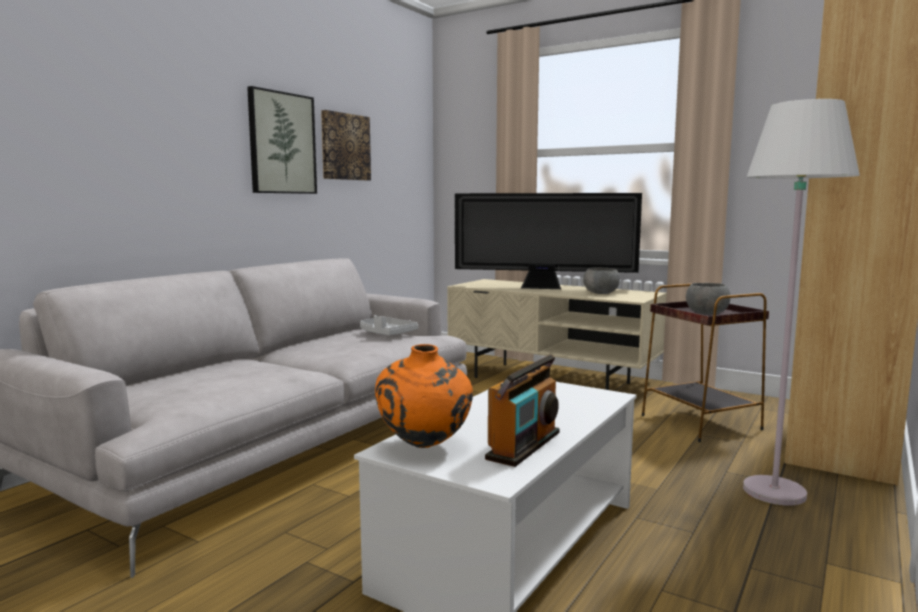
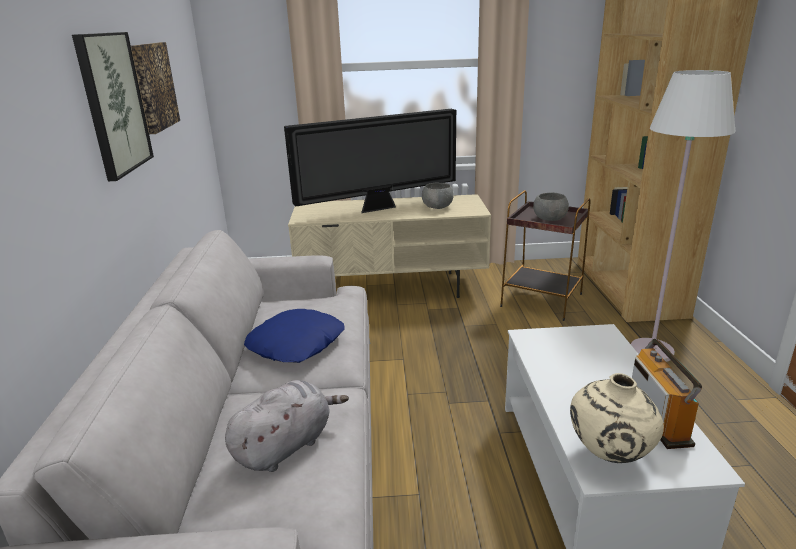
camera: 35 degrees left, 15 degrees up
grey tray [360,315,418,335] -> none
orange vase [375,344,473,448] -> beige vase [570,373,664,463]
none -> grey plush toy [225,380,349,472]
none -> blue pillow [244,309,344,363]

